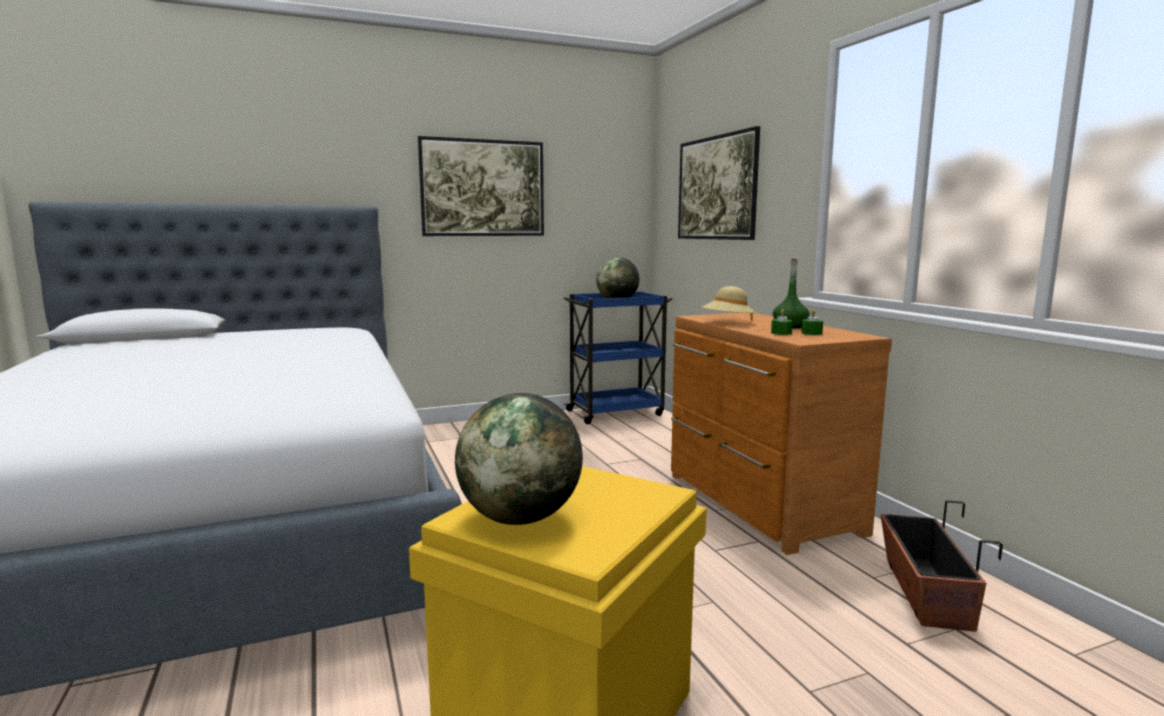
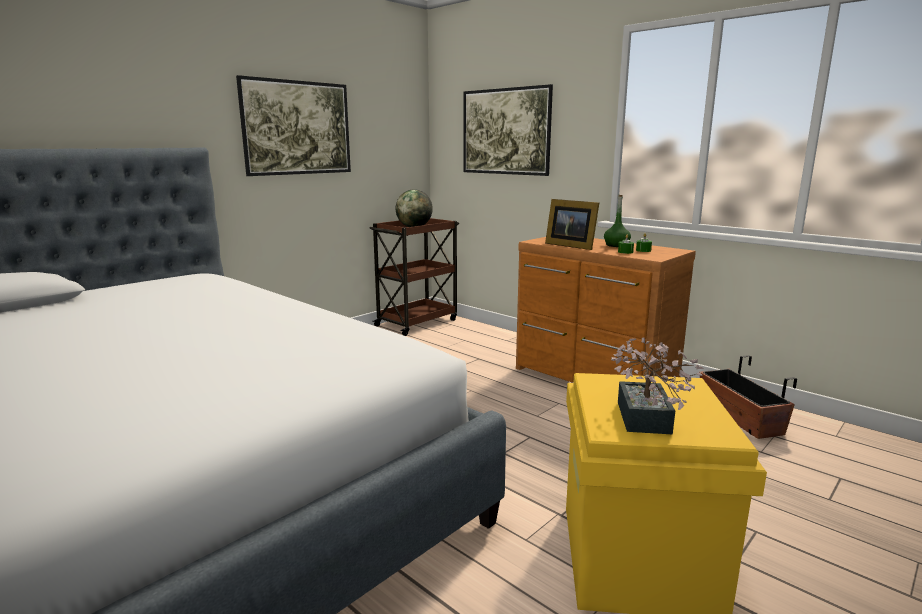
camera: 25 degrees left, 5 degrees up
globe [455,393,583,525] -> potted plant [611,338,703,435]
blue cart [563,291,672,424] -> brown cart [369,218,459,336]
beige hat [702,286,755,322] -> picture frame [545,199,599,250]

